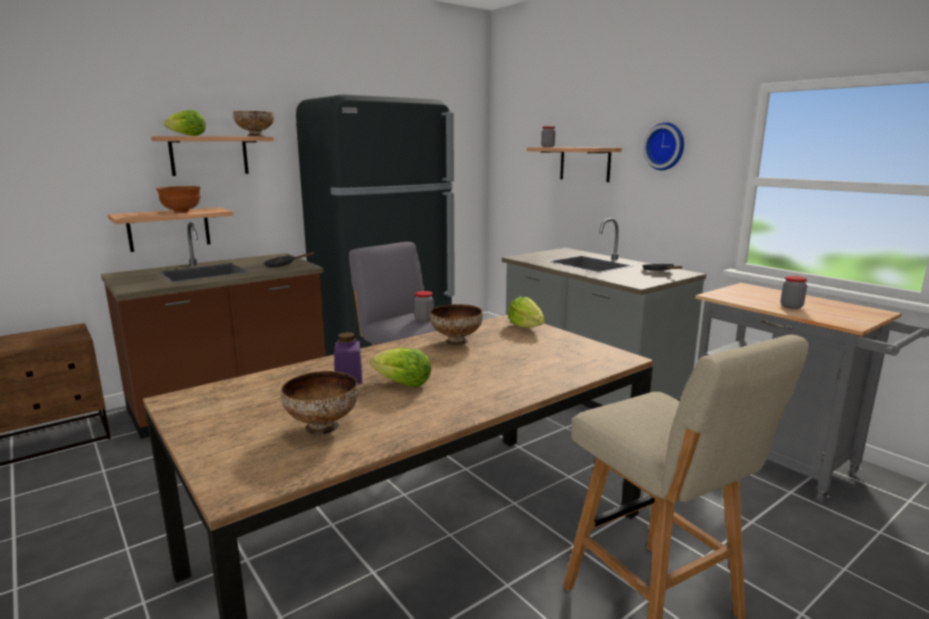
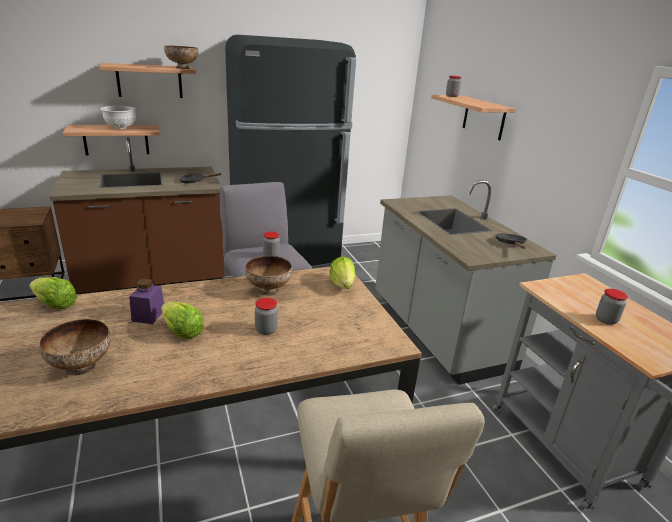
camera: 15 degrees right, 10 degrees up
brown bowl [156,186,201,213] -> white bowl [100,106,136,129]
lettuce [164,110,206,136] -> lettuce moved to [29,277,77,310]
wall clock [643,122,684,170] -> none
none -> jar [255,298,278,335]

